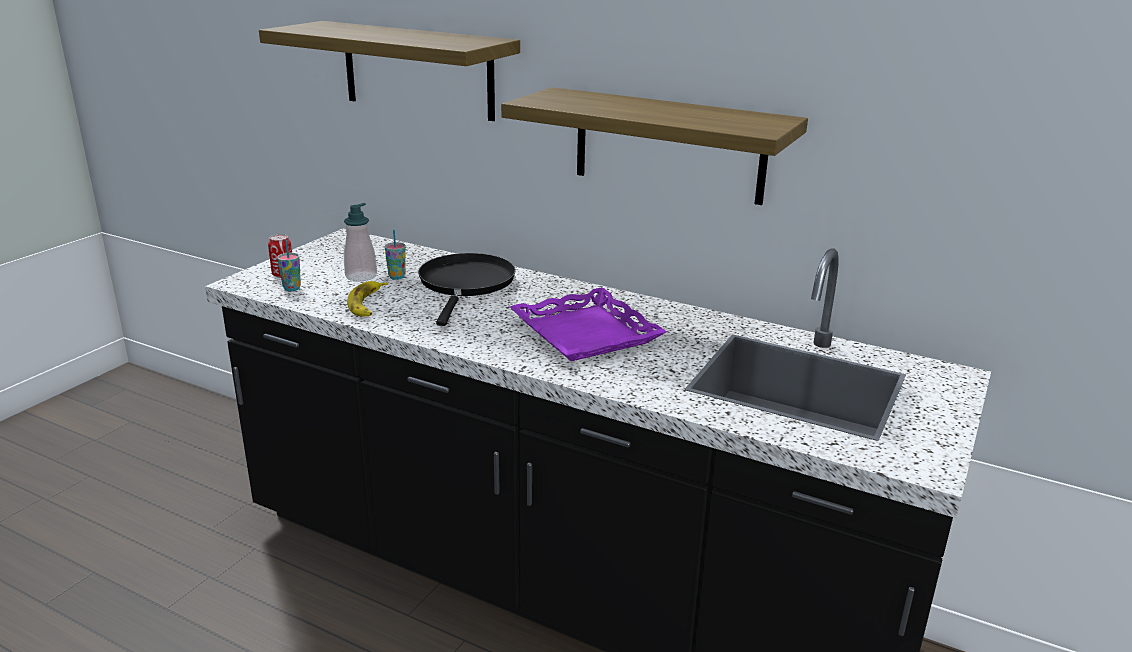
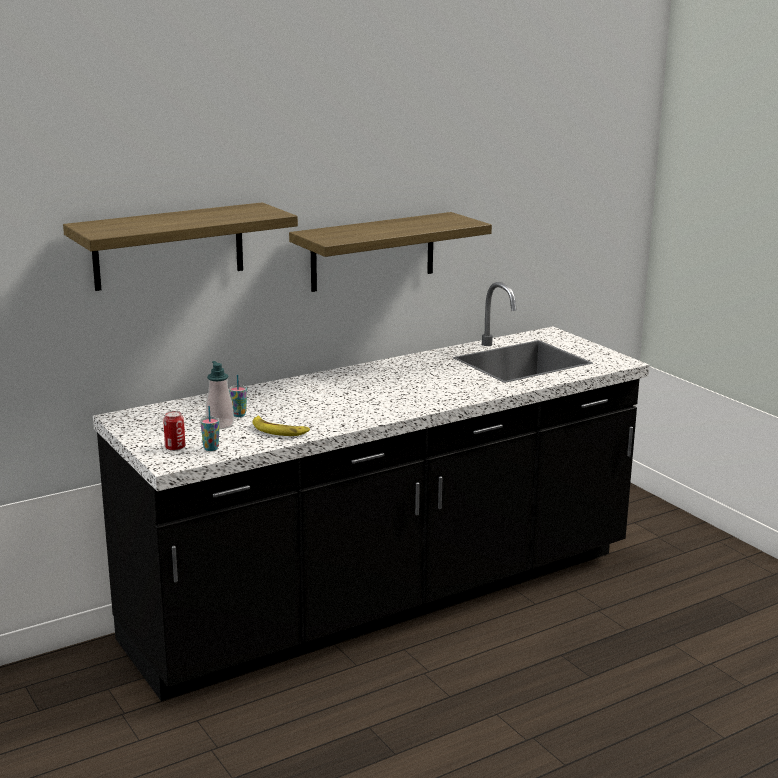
camera: 60 degrees left, 5 degrees down
black frying pan [418,253,516,326] -> none
purple tray [510,287,667,361] -> none

